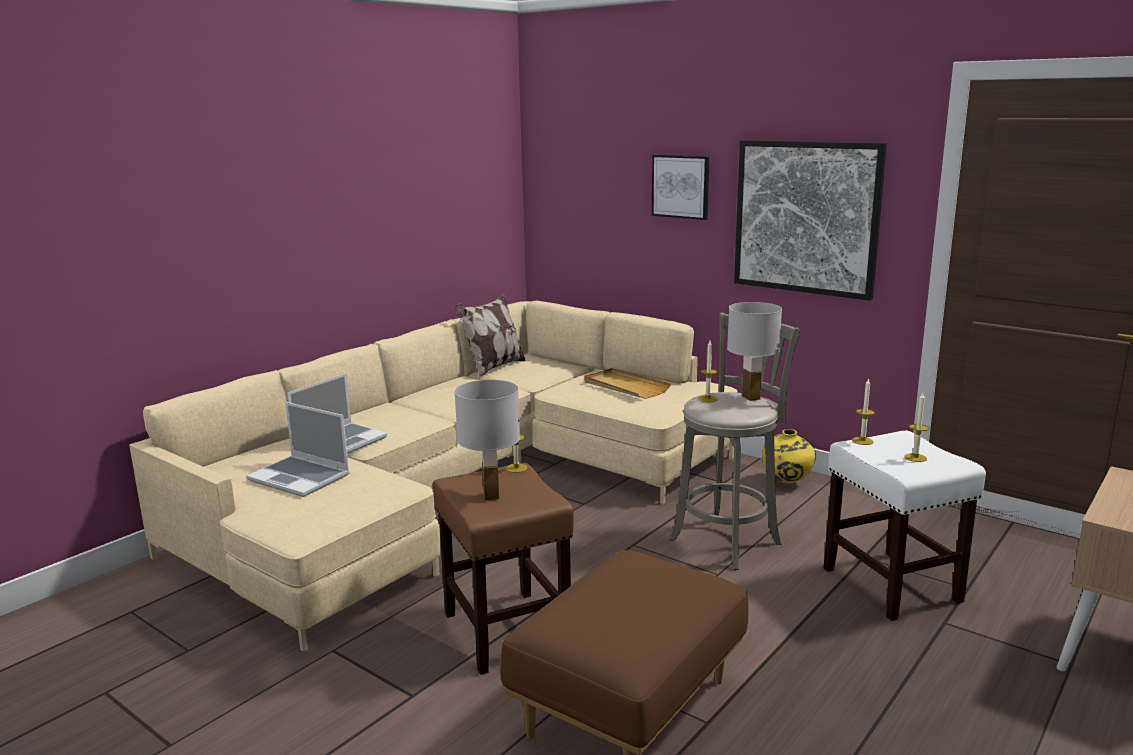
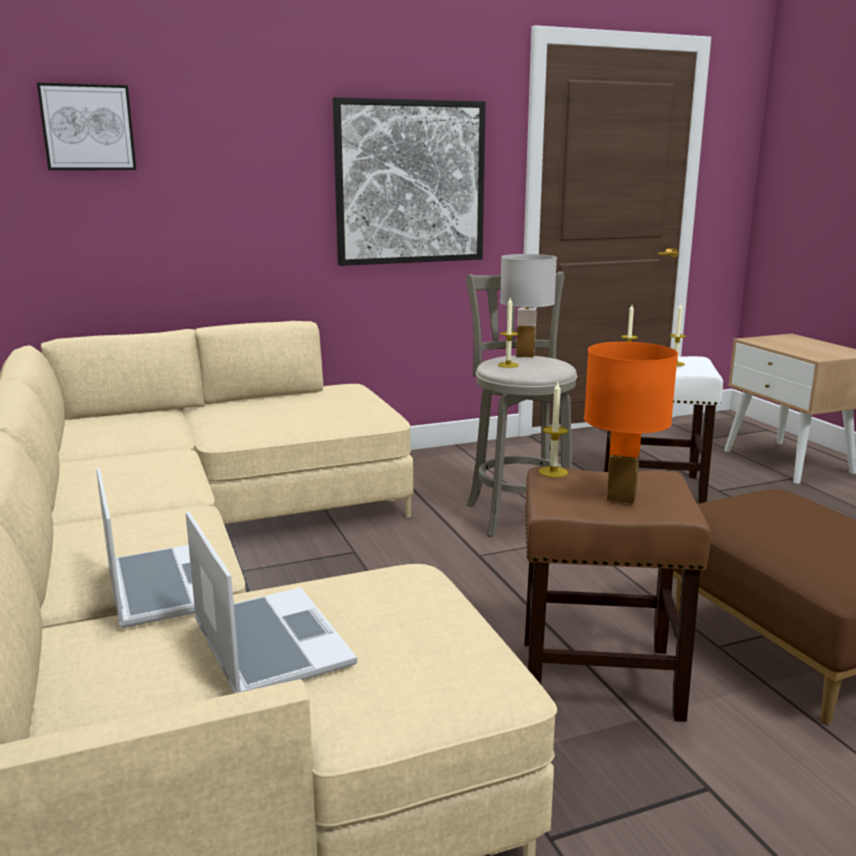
camera: 60 degrees left, 0 degrees up
laptop [246,402,350,497] -> laptop turned 90 degrees counterclockwise [186,511,357,693]
white table lamp [454,380,520,500] -> orange table lamp [584,342,678,504]
pillow [455,294,526,378] -> none
beige tray [584,368,671,399] -> none
picture [652,155,709,220] -> picture moved to [37,83,136,170]
yellow vase [762,429,816,484] -> none

